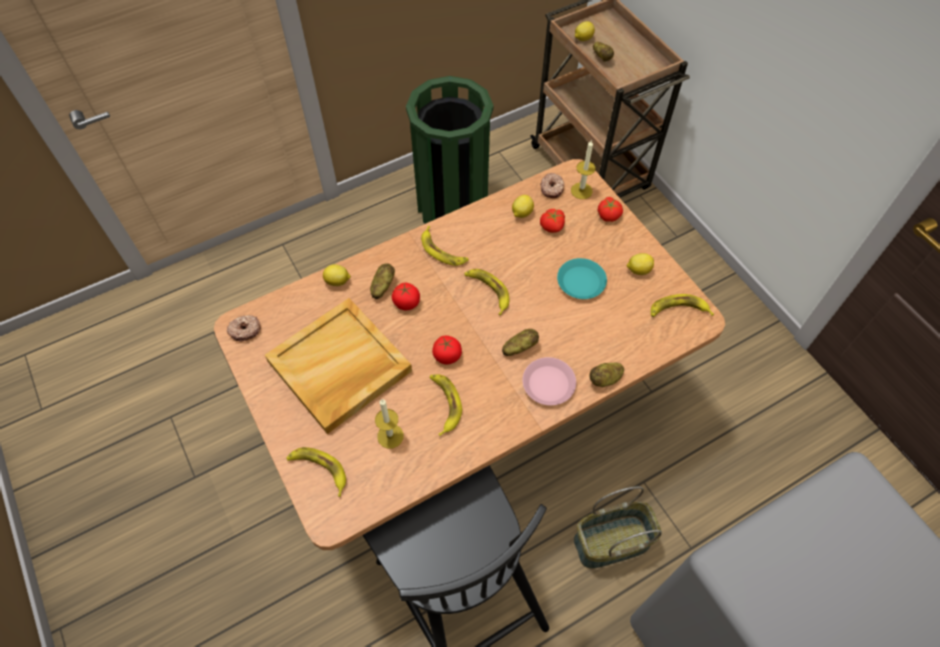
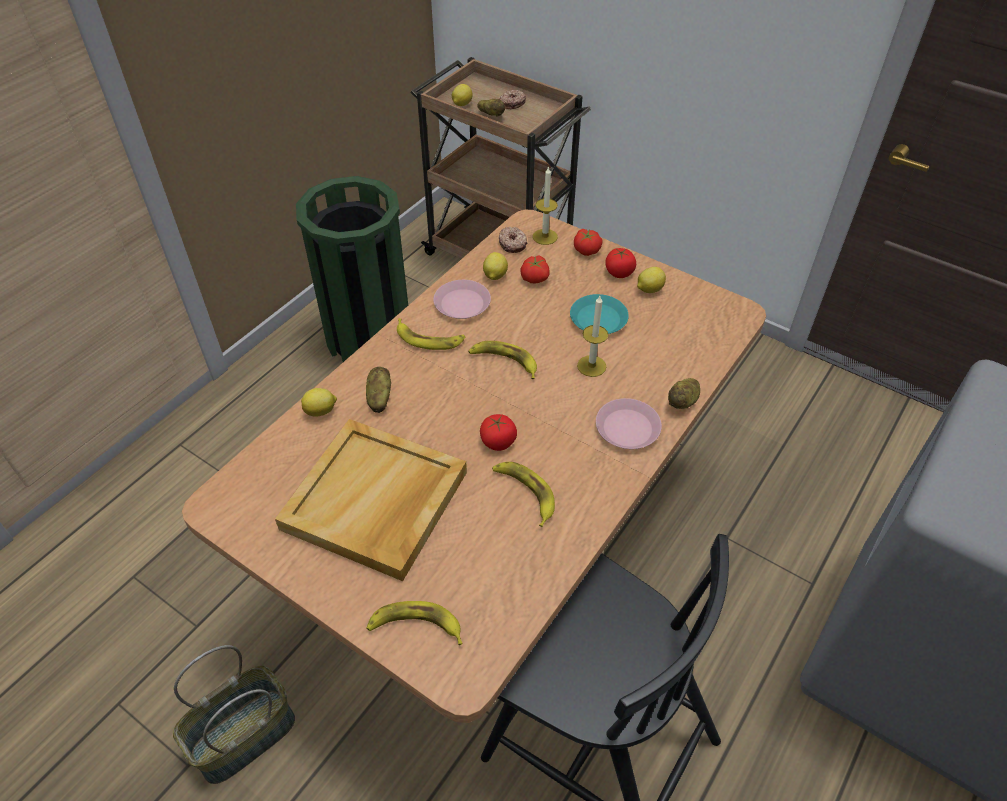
camera: 25 degrees left, 10 degrees down
donut [227,315,260,342] -> donut moved to [499,90,526,109]
candle [375,399,404,449] -> candle moved to [577,296,608,377]
tomato [392,283,420,310] -> tomato moved to [605,248,636,278]
potato [502,329,539,356] -> none
basket [574,486,662,568] -> basket moved to [173,645,295,784]
banana [651,294,714,317] -> none
none -> pink plate [433,280,491,319]

